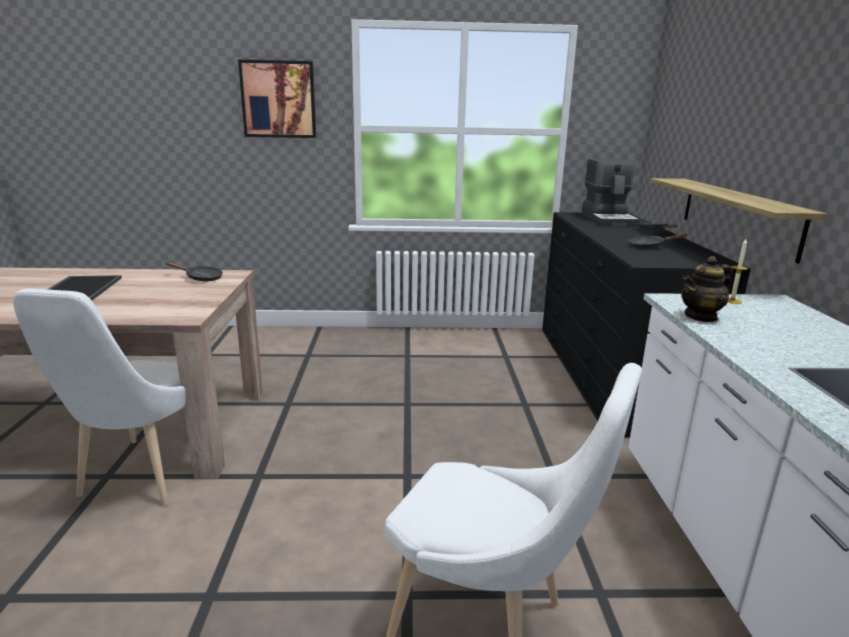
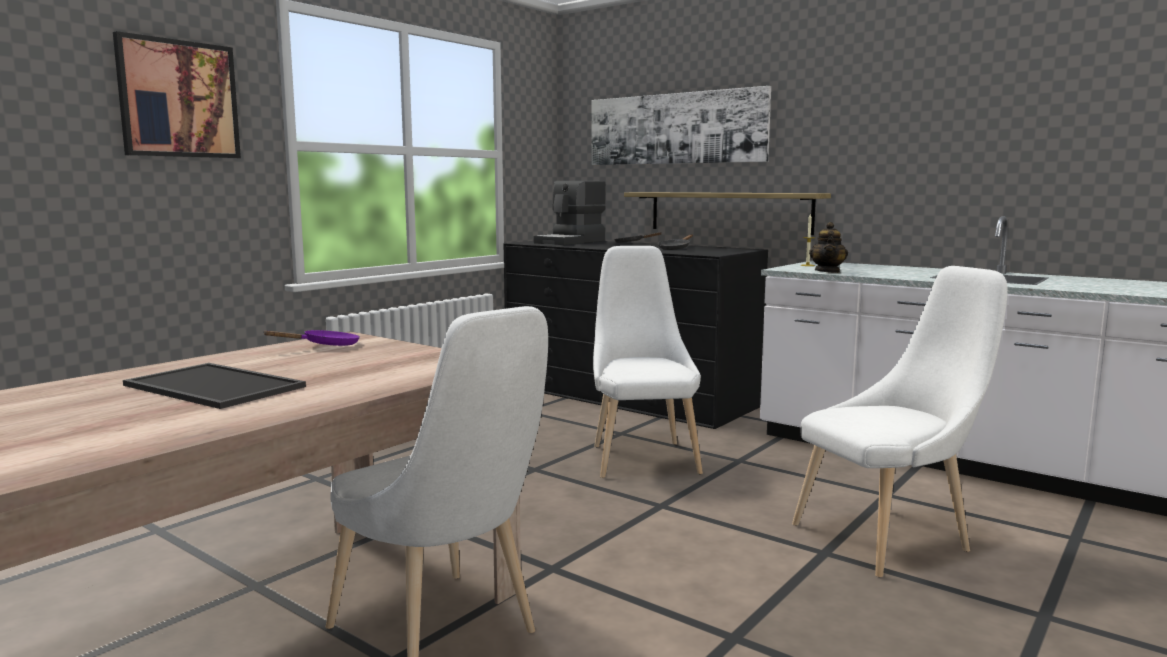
camera: 50 degrees left, 10 degrees down
black frying pan [165,262,223,281] -> purple frying pan [264,330,360,346]
coffee machine [581,158,640,227] -> coffee machine turned 90 degrees clockwise [534,181,606,245]
none -> picture [591,86,771,165]
none -> white chair [593,246,703,478]

